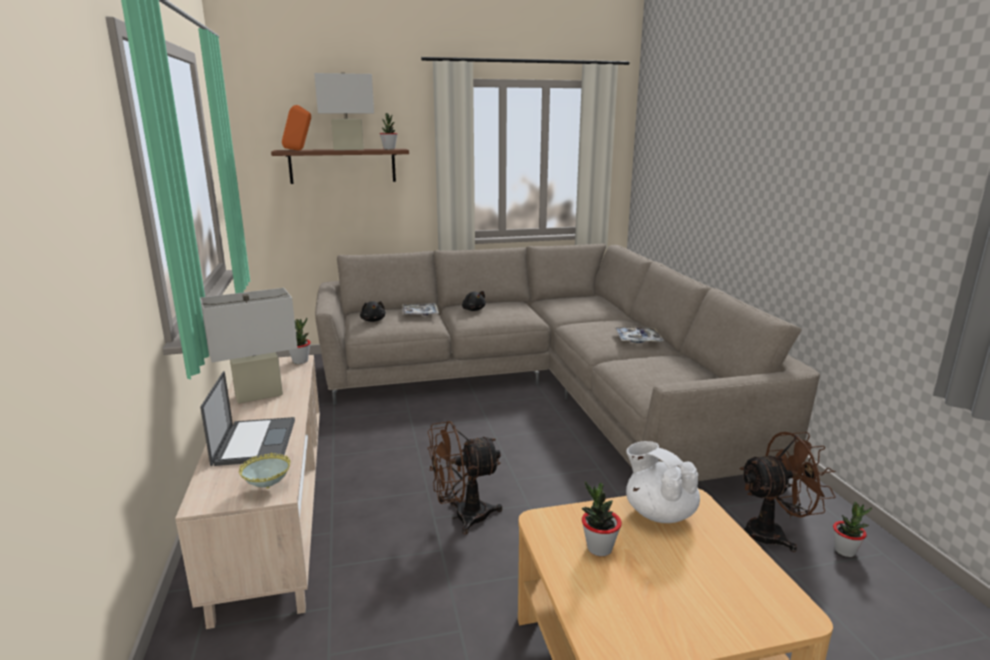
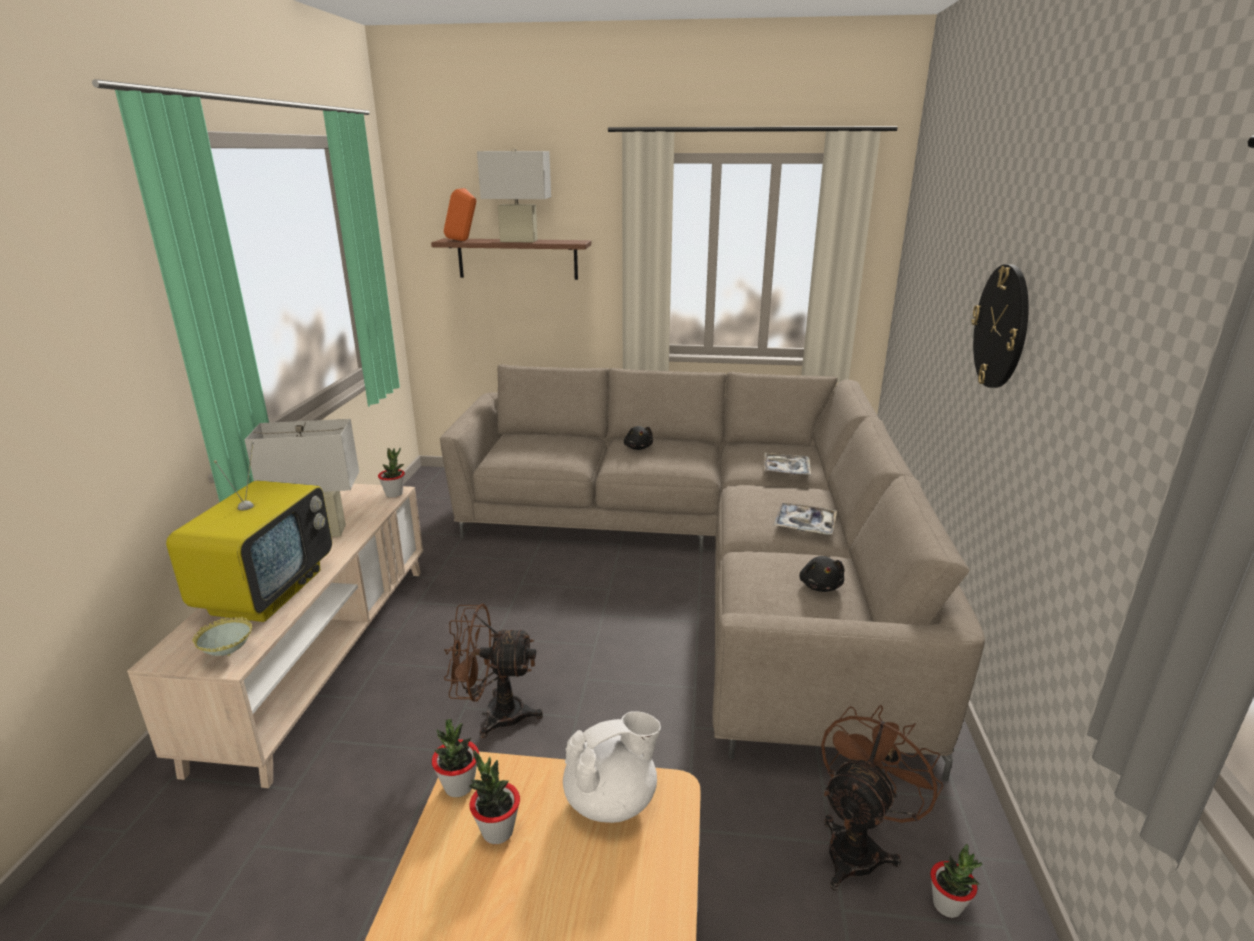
camera: 20 degrees right, 5 degrees up
laptop [200,371,295,466] -> television [166,442,332,622]
black plush toy [360,301,385,322] -> black plush toy moved to [799,556,845,592]
potted plant [380,113,398,150] -> potted plant moved to [432,719,479,797]
tray [402,303,439,316] -> tray moved to [764,453,811,475]
white teapot [626,441,700,523] -> white teapot turned 75 degrees clockwise [563,712,661,823]
brown fan [740,432,836,552] -> brown fan turned 60 degrees counterclockwise [821,705,943,891]
none -> wall clock [972,264,1029,388]

